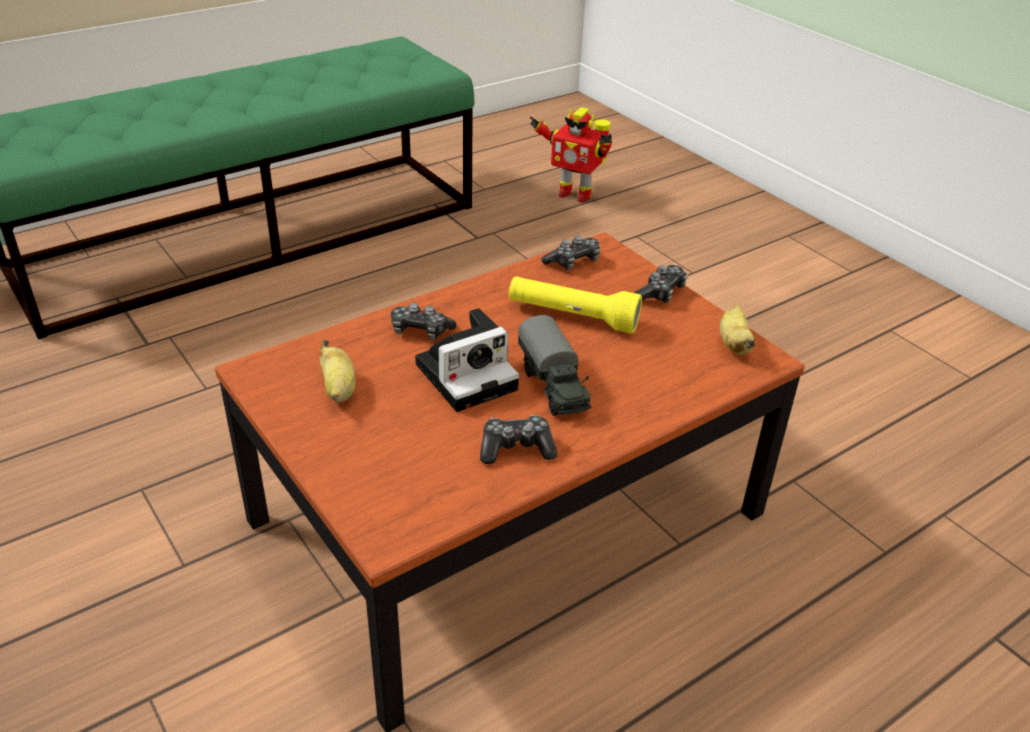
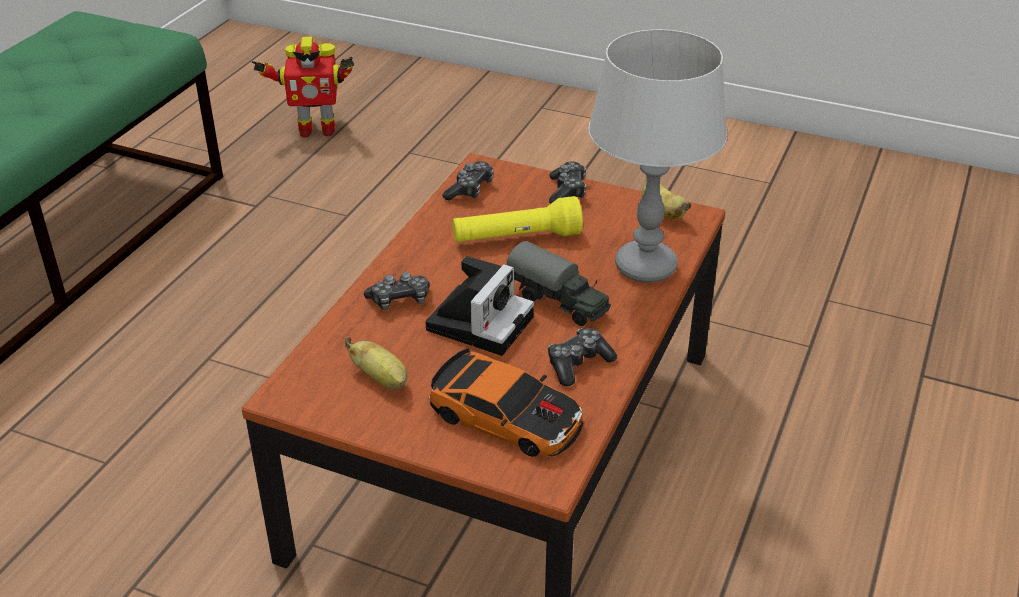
camera: 30 degrees left, 0 degrees up
none -> toy car [429,348,583,457]
none -> grey table lamp [588,29,727,283]

